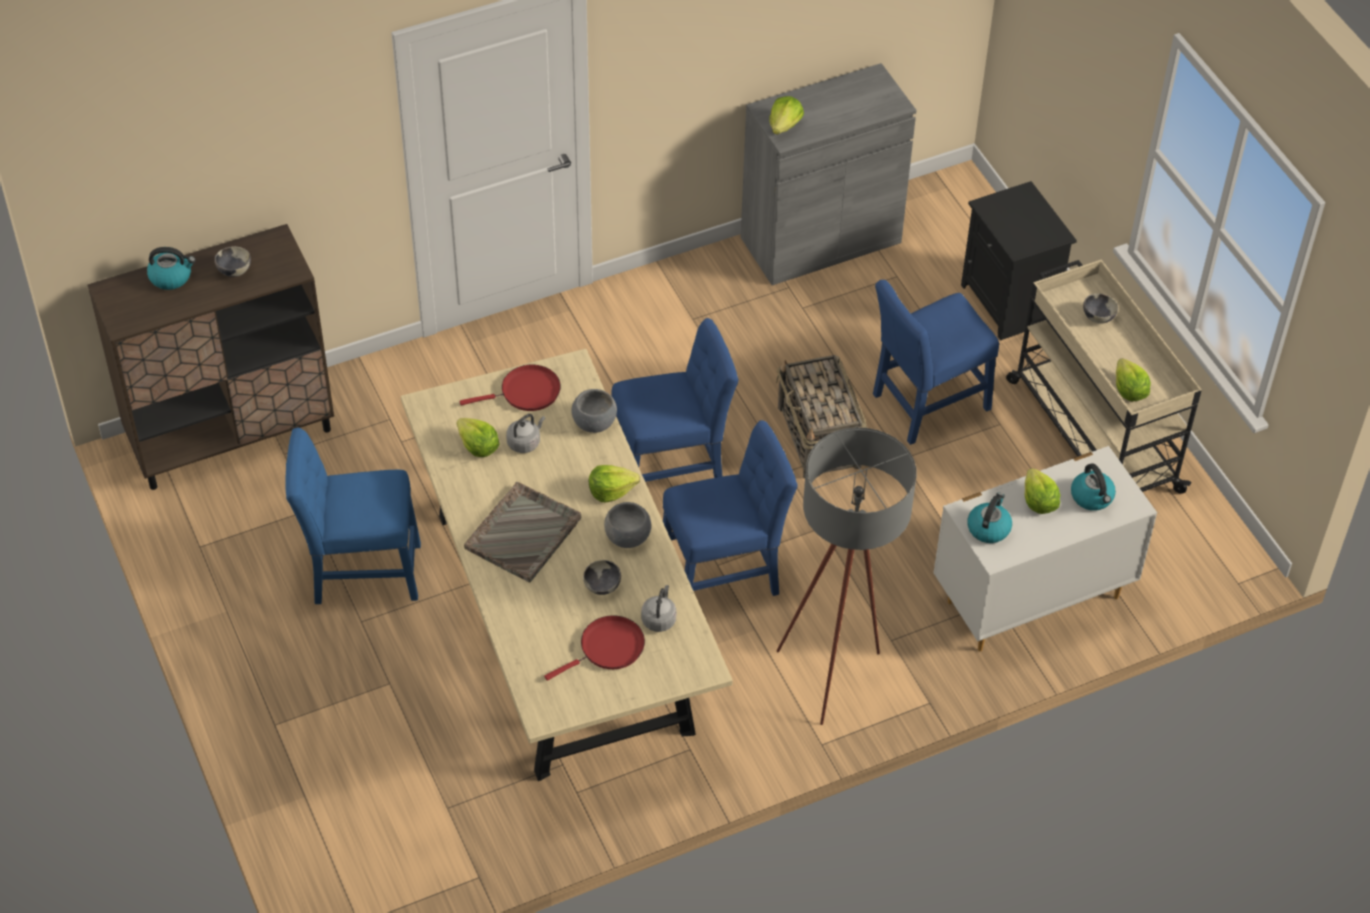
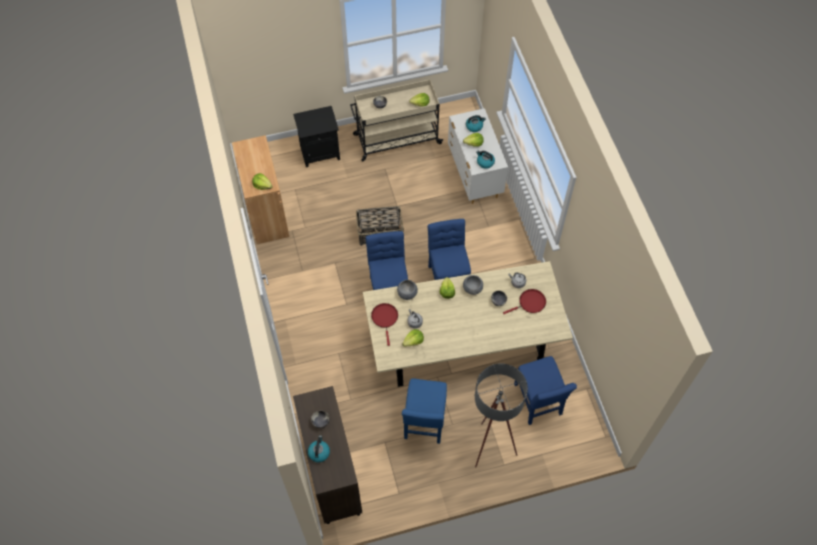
camera: 80 degrees left, 10 degrees up
grey tray [464,482,581,582] -> none
red frying pan [544,615,645,681] -> red frying pan turned 90 degrees clockwise [503,289,546,314]
grey cabinet [741,63,916,285] -> brown cabinet [232,135,289,244]
grey floor lamp [777,427,917,725] -> grey floor lamp moved to [475,364,528,468]
blue chair [873,280,999,445] -> blue chair moved to [514,356,577,425]

